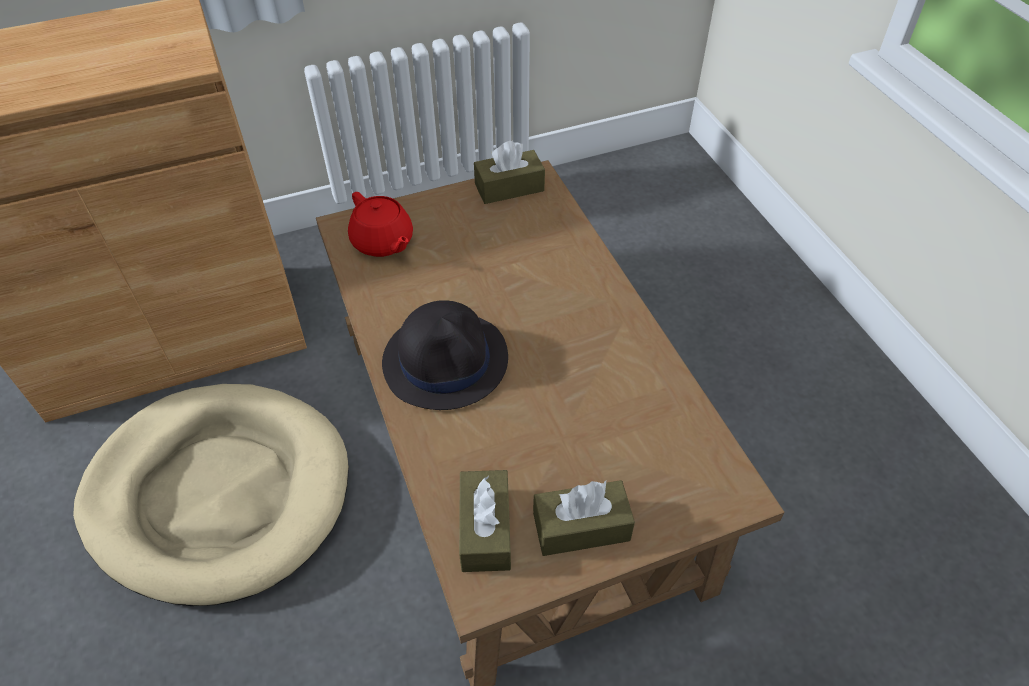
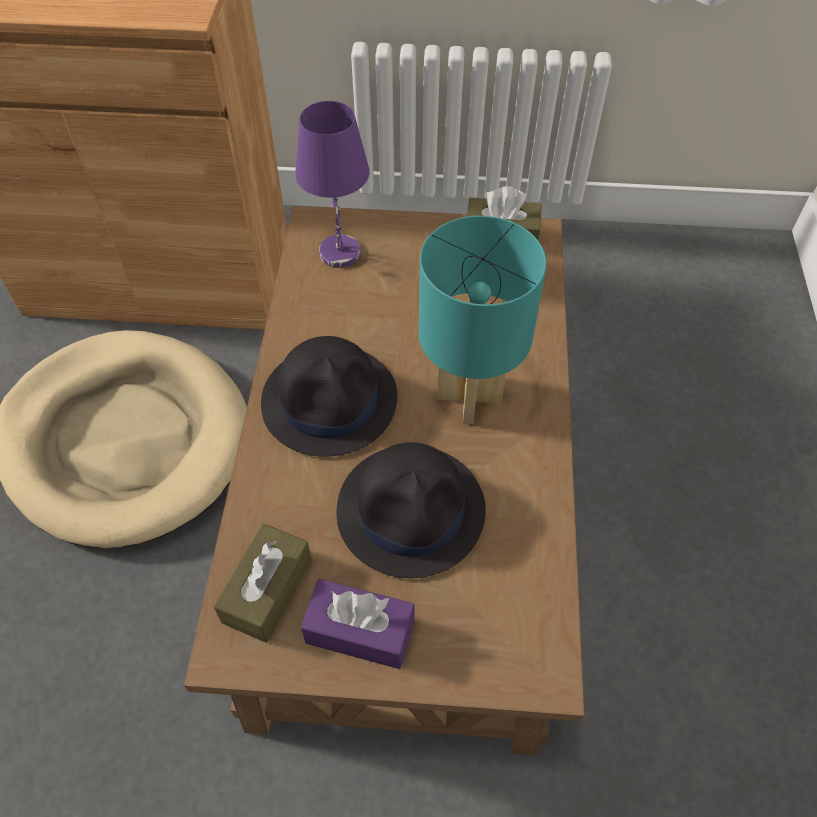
camera: 25 degrees right, 5 degrees up
red teapot [348,192,413,257] -> purple table lamp [295,101,370,268]
brown tissue box [533,480,635,556] -> purple tissue box [301,579,415,669]
none -> black hat [336,442,486,578]
none -> turquoise table lamp [419,216,547,424]

